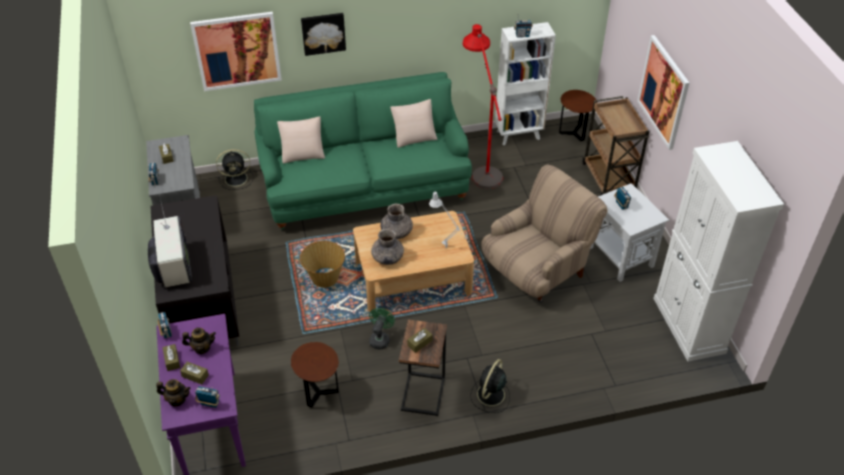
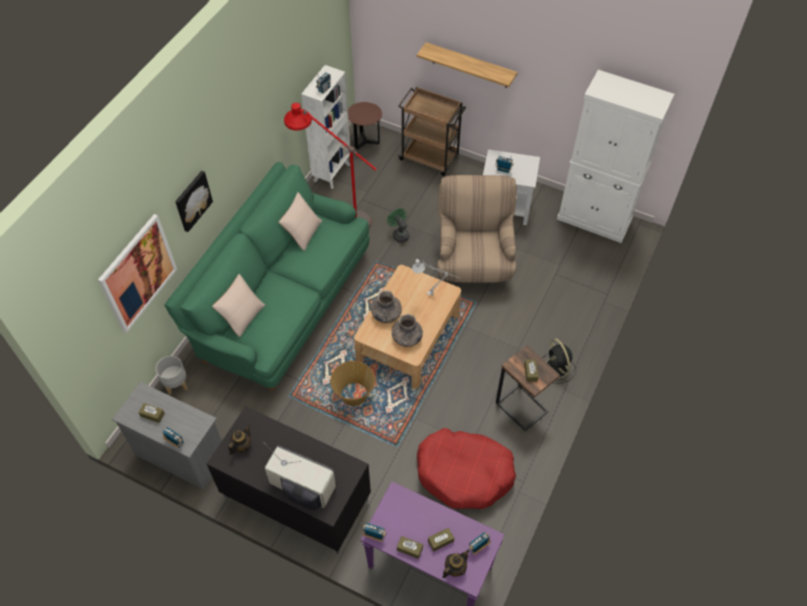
camera: 50 degrees left, 10 degrees up
teapot [182,328,216,354] -> teapot moved to [228,425,251,455]
black fan [216,149,253,190] -> grey planter [156,356,188,395]
brown side table [291,342,339,408] -> red dog bed [417,428,516,509]
green fan [369,308,395,349] -> green fan moved to [387,208,410,242]
picture [637,35,689,150] -> shelf [417,42,517,88]

